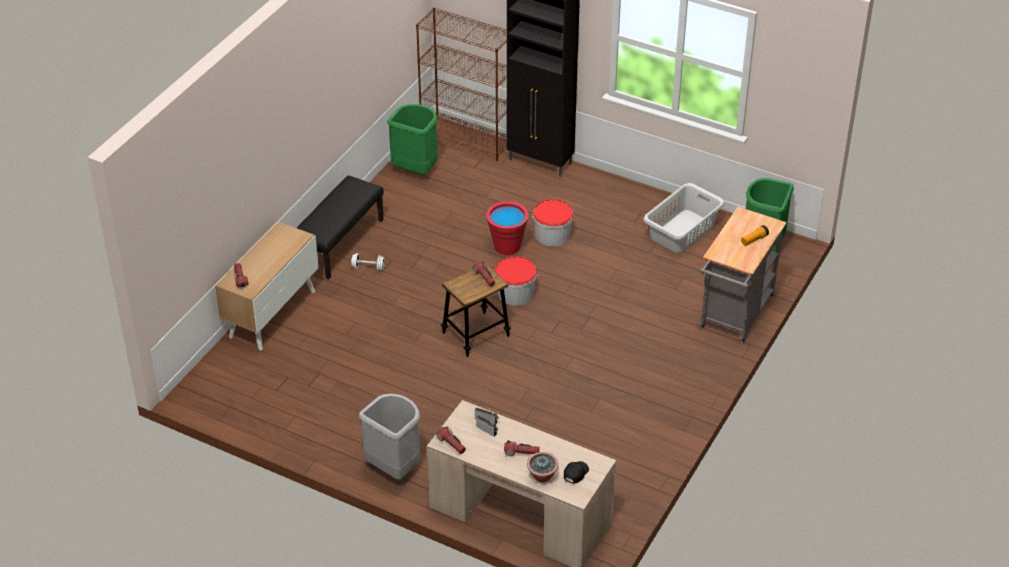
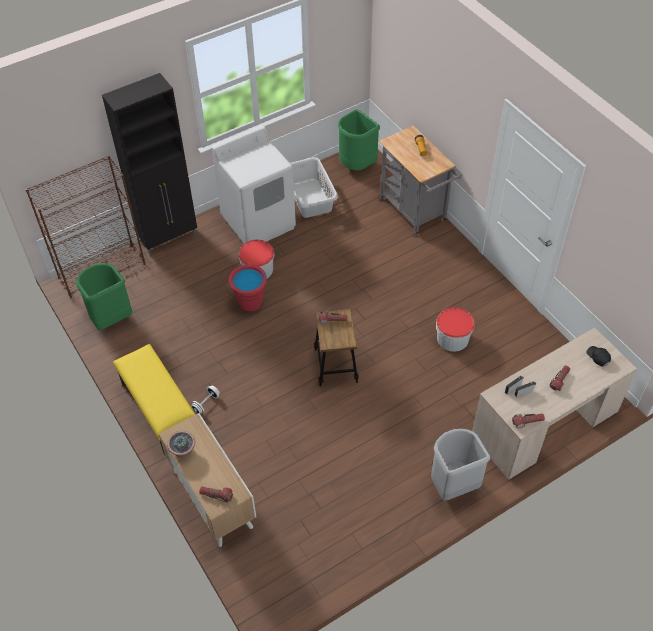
camera: 60 degrees left, 10 degrees up
black bench [297,175,384,279] -> yellow bench [113,344,195,455]
bucket [495,256,537,306] -> bucket moved to [436,307,475,352]
potted plant [527,452,558,482] -> potted plant moved to [167,431,195,457]
none -> white washing machine [212,125,296,243]

